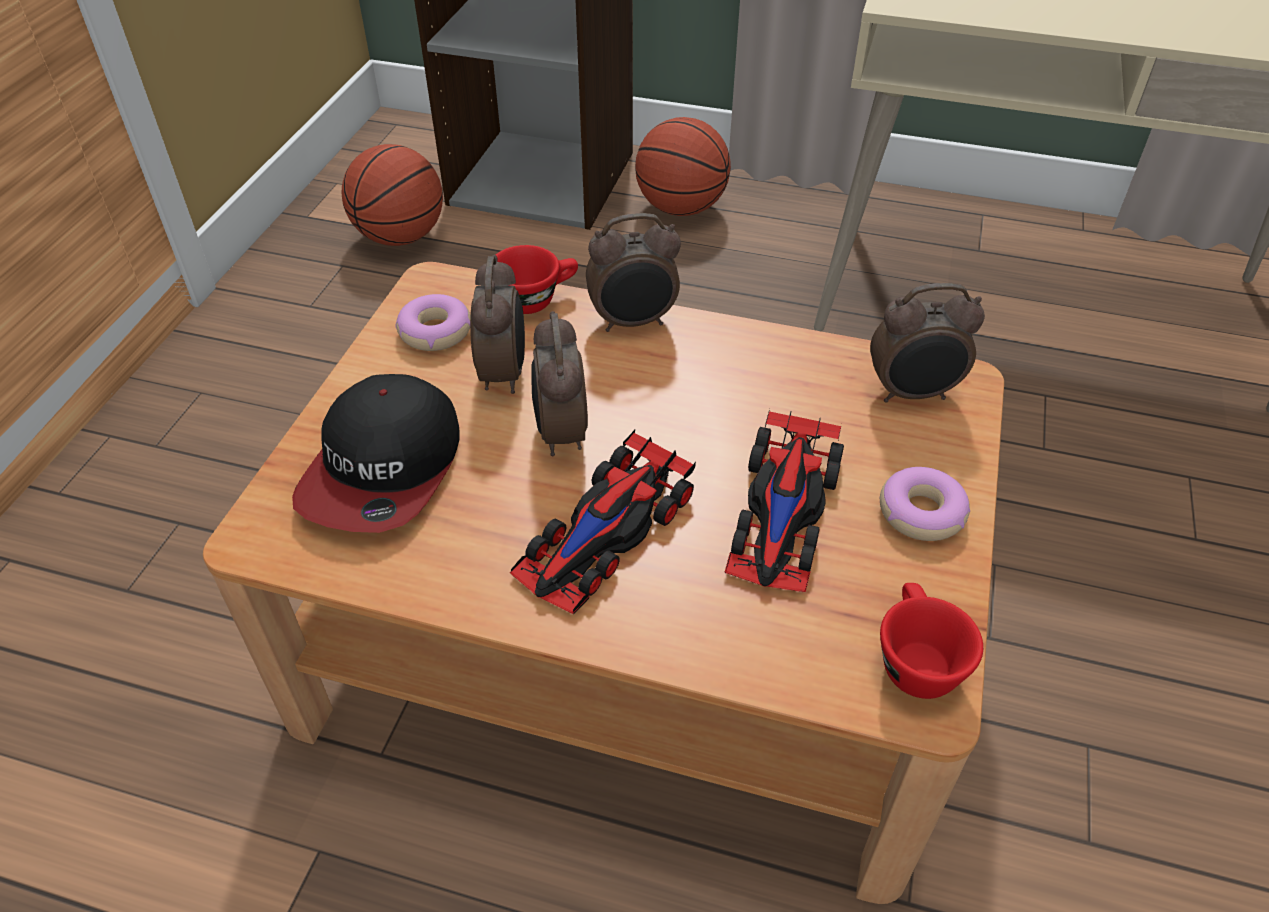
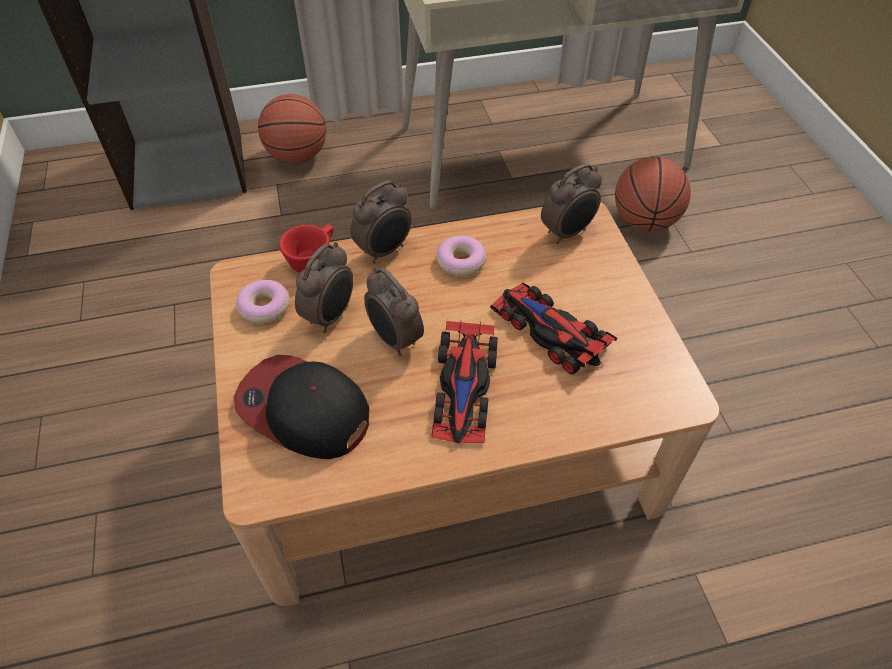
camera: 30 degrees left, 5 degrees up
cap [292,374,460,533] -> cap turned 135 degrees clockwise [234,355,369,459]
basketball [342,144,443,246] -> basketball moved to [615,157,691,231]
alarm clock [470,255,525,394] -> alarm clock turned 60 degrees clockwise [295,242,353,333]
toy car [725,409,844,592] -> toy car turned 150 degrees clockwise [490,283,617,375]
donut [880,467,970,541] -> donut moved to [436,236,486,276]
red cup [880,583,983,699] -> none

